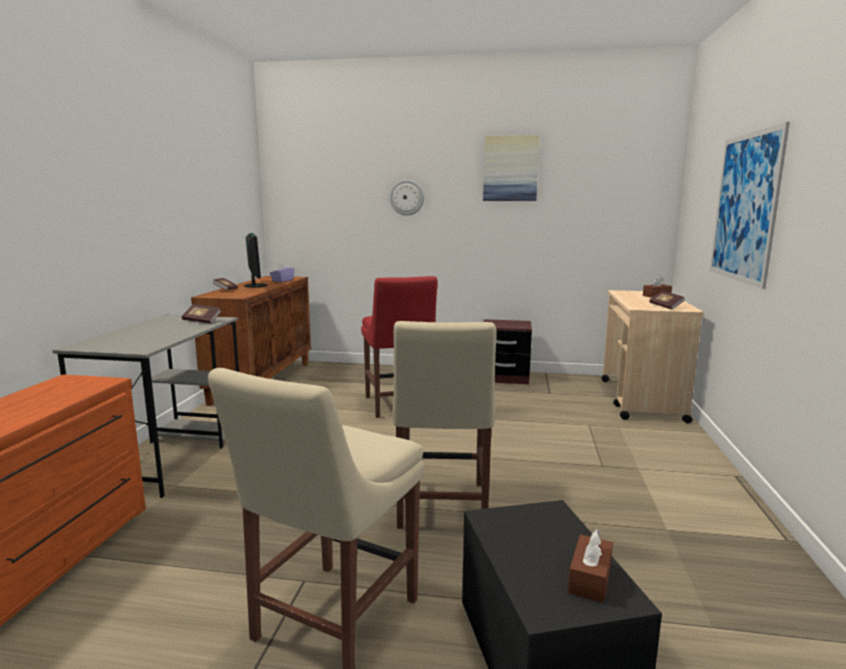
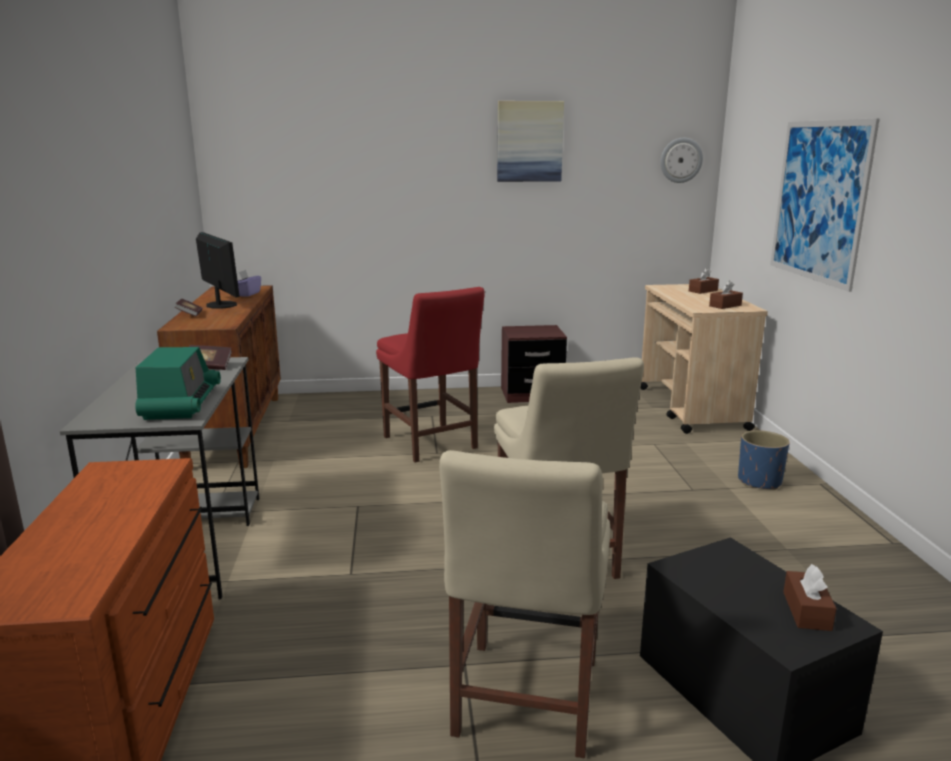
camera: 15 degrees left, 5 degrees up
wall clock [390,179,424,216] -> wall clock moved to [660,138,703,183]
book [649,291,685,309] -> brown tissue box [709,281,743,309]
none -> radio [135,347,221,420]
none -> blue planter [738,430,790,490]

